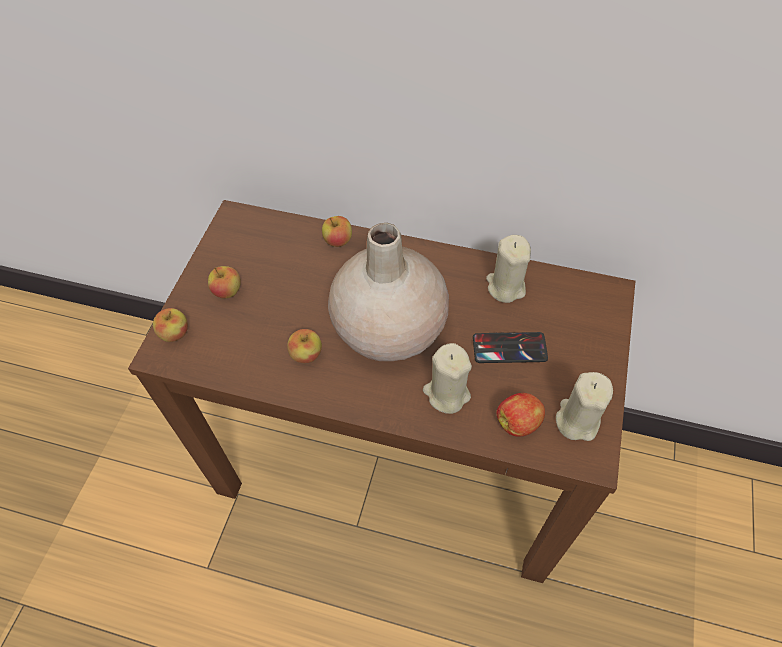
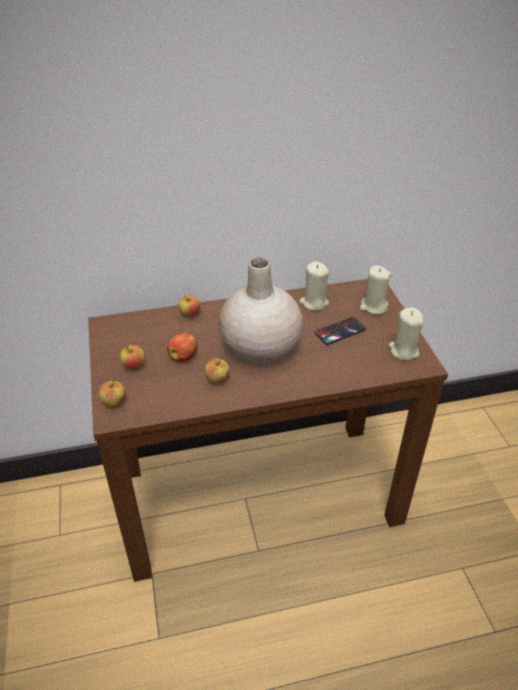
camera: 30 degrees left, 15 degrees down
beige candle [423,343,472,414] -> beige candle moved to [360,265,391,315]
apple [496,393,545,436] -> apple moved to [167,333,197,362]

